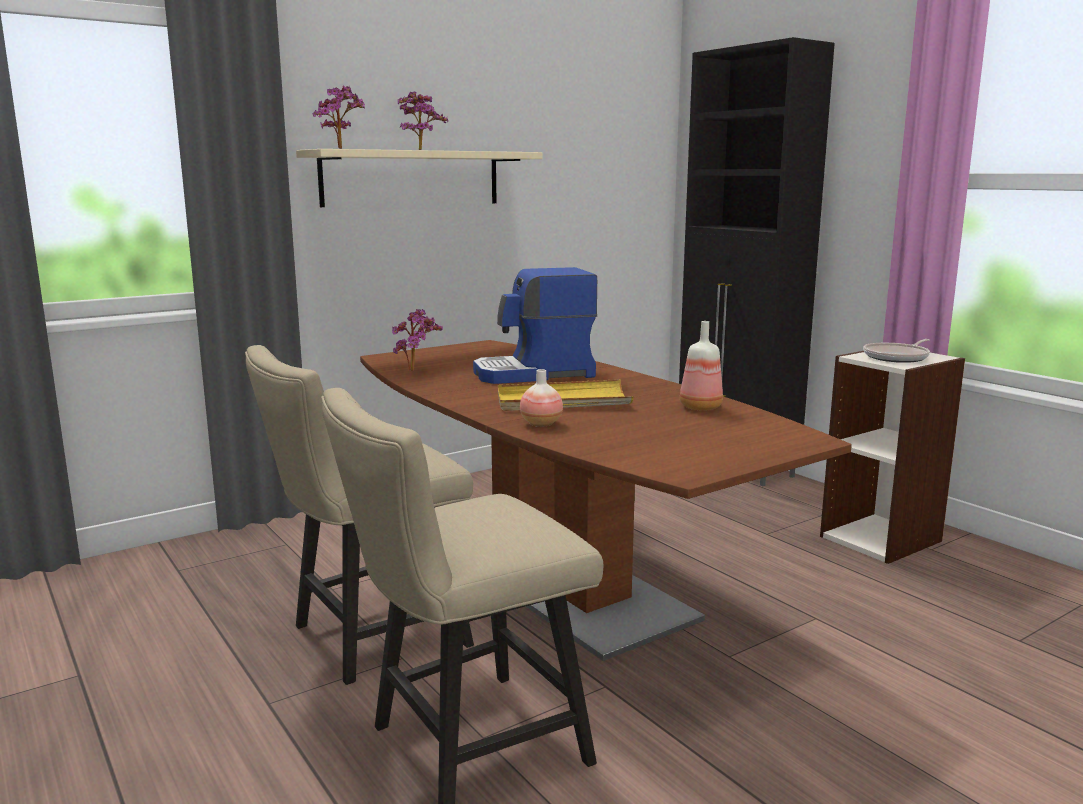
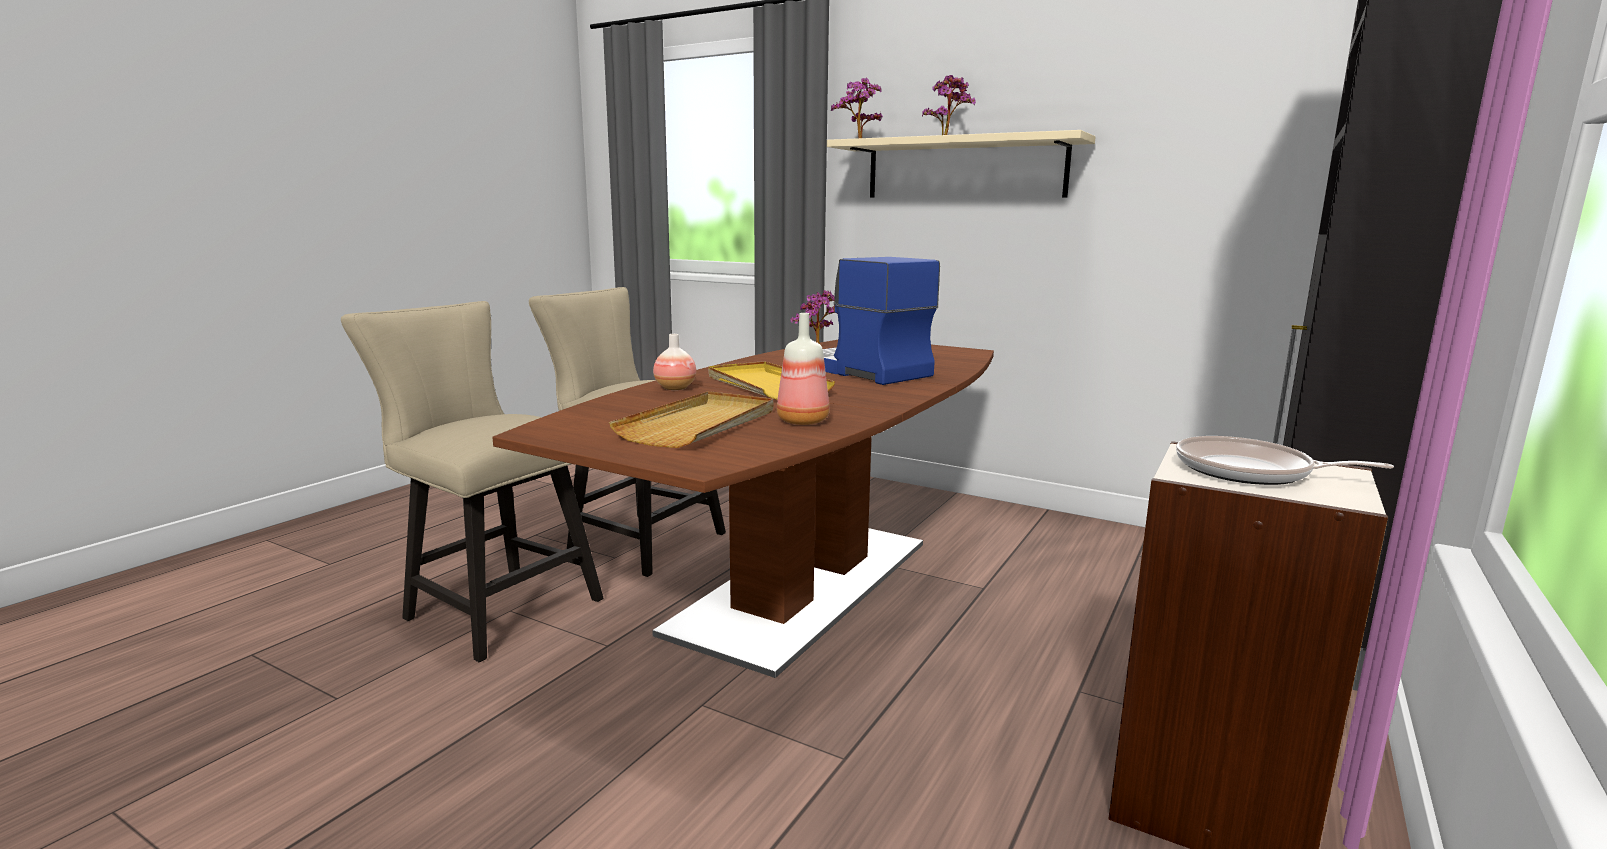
camera: 65 degrees right, 0 degrees up
none -> beige tray [609,391,774,448]

